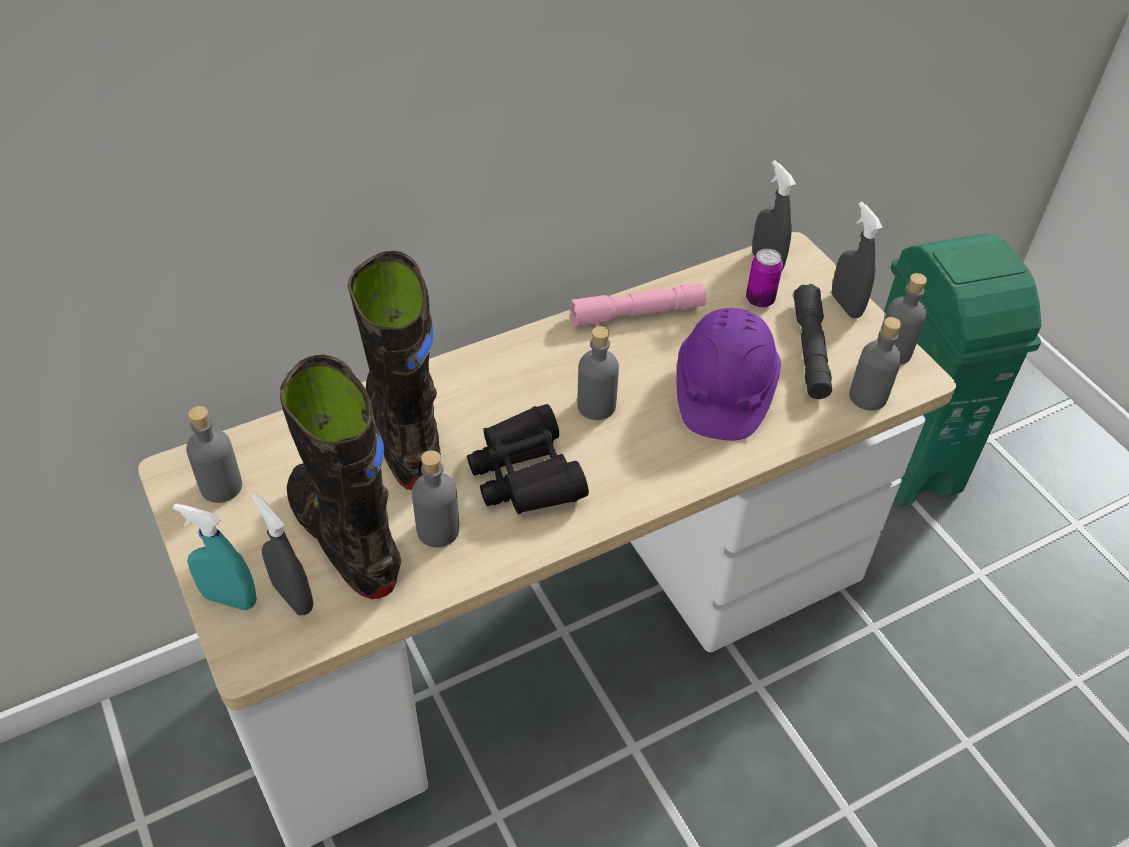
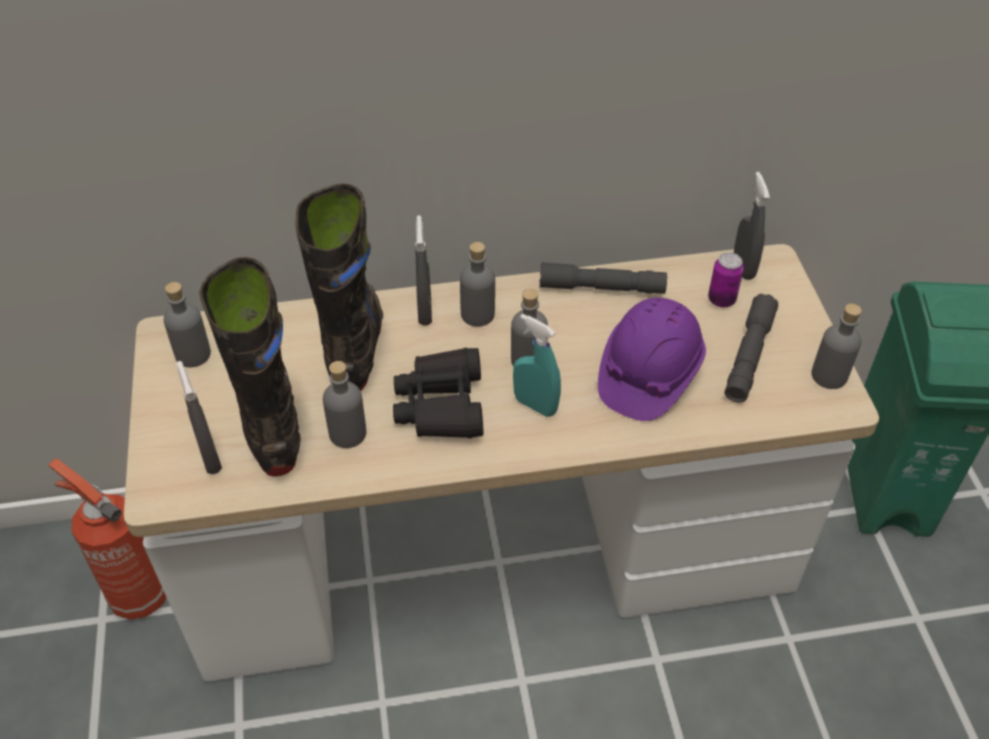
camera: 20 degrees right, 0 degrees up
turquoise spray bottle [173,504,257,611] -> turquoise spray bottle moved to [513,314,561,417]
pink flashlight [570,283,706,327] -> grey flashlight [539,262,667,294]
grey spray bottle [832,202,883,318] -> grey spray bottle moved to [415,215,432,326]
grey bottle [849,317,902,411] -> grey bottle moved to [460,242,495,327]
none -> fire extinguisher [48,458,166,620]

